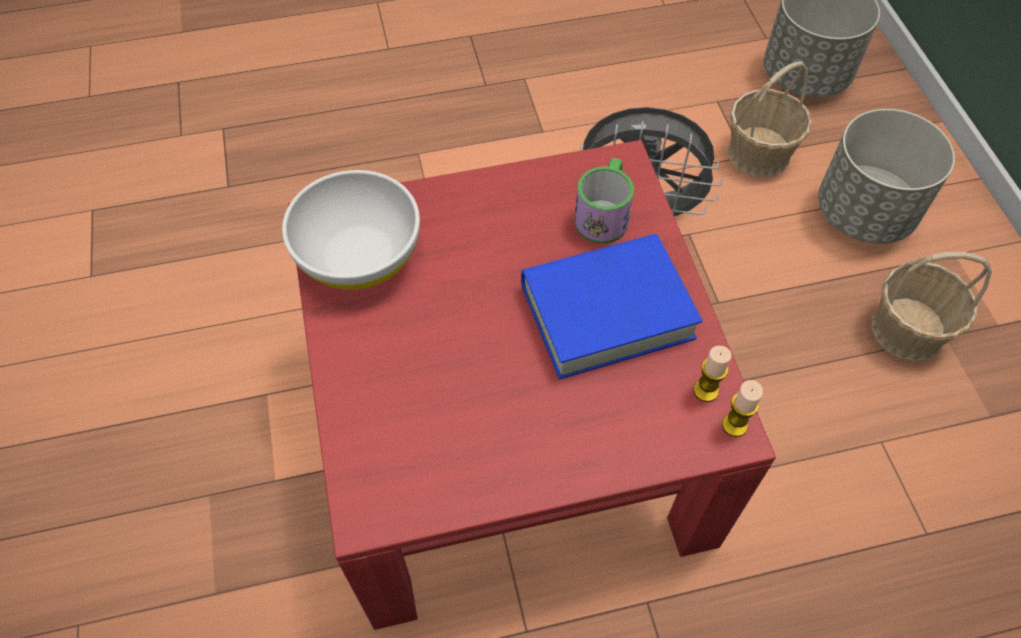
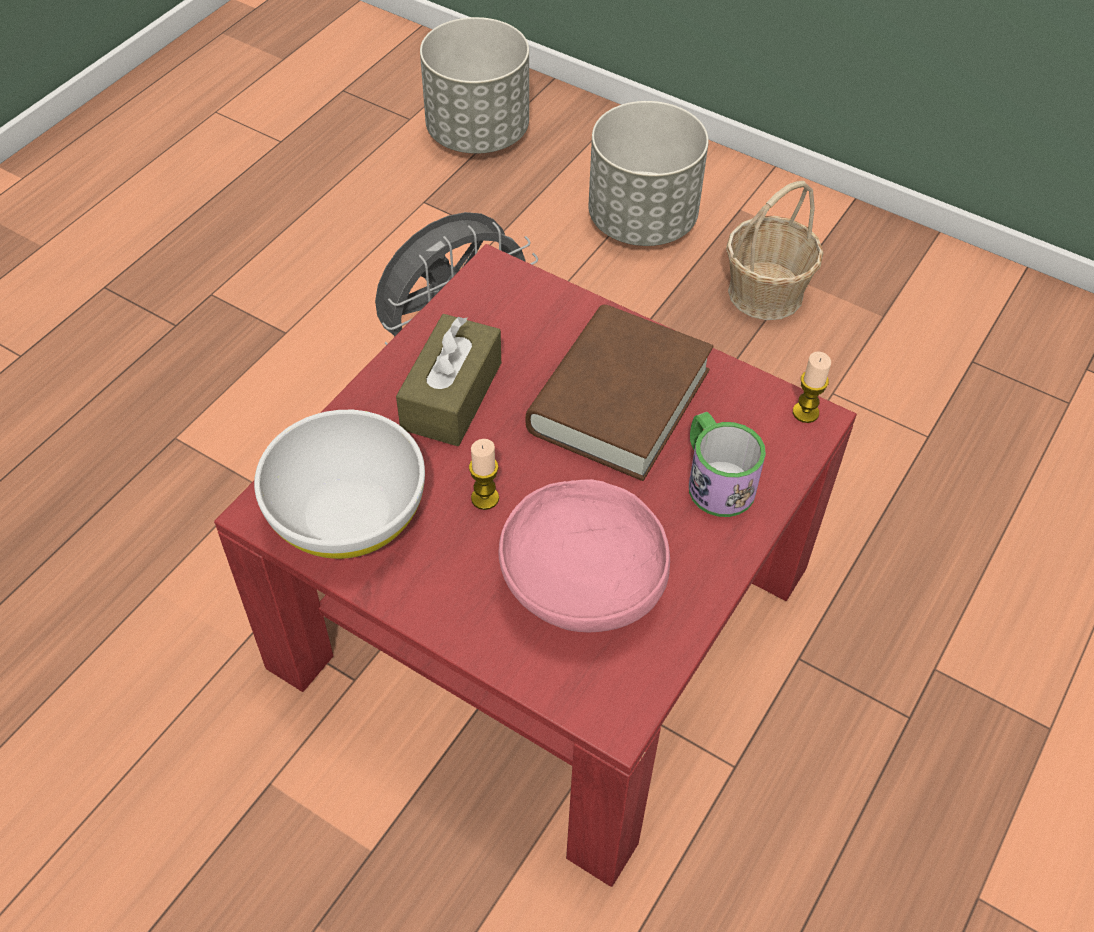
camera: 45 degrees left, 5 degrees down
blue book [521,234,703,379] -> brown book [526,305,713,481]
mug [574,158,634,244] -> mug moved to [689,412,766,517]
candle [693,346,732,402] -> candle moved to [469,439,499,510]
basket [728,61,812,177] -> none
none -> brown tissue box [396,314,501,446]
none -> pink bowl [498,479,670,632]

